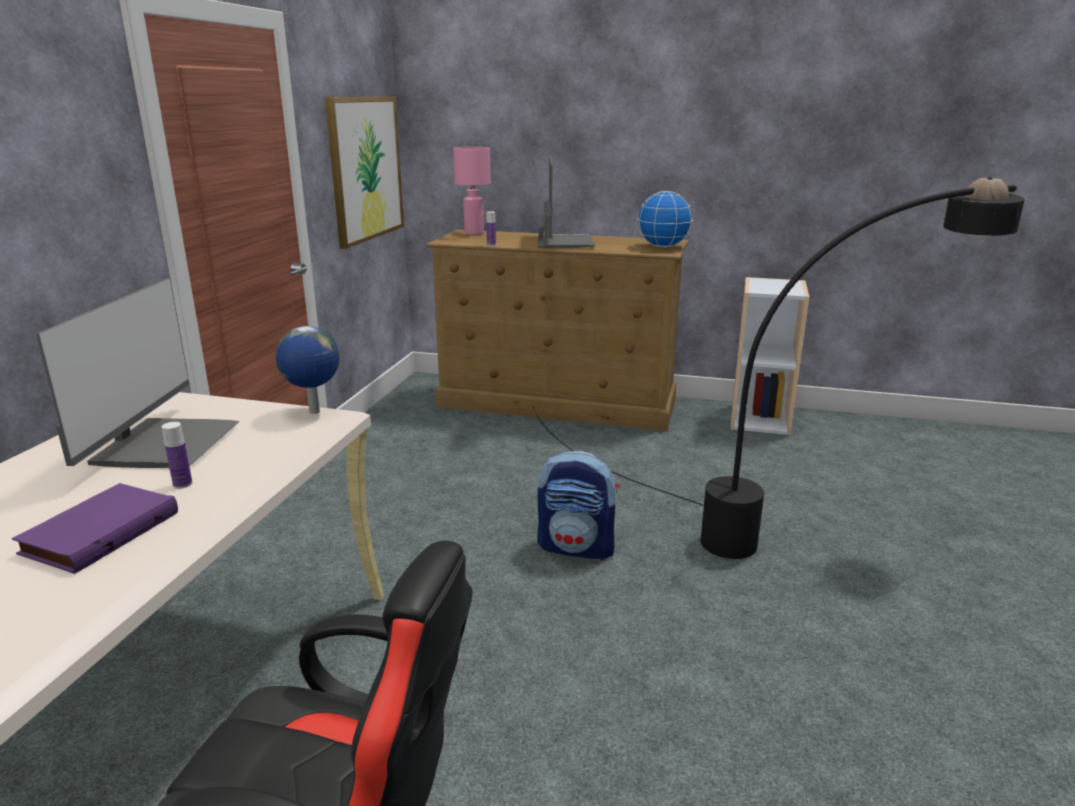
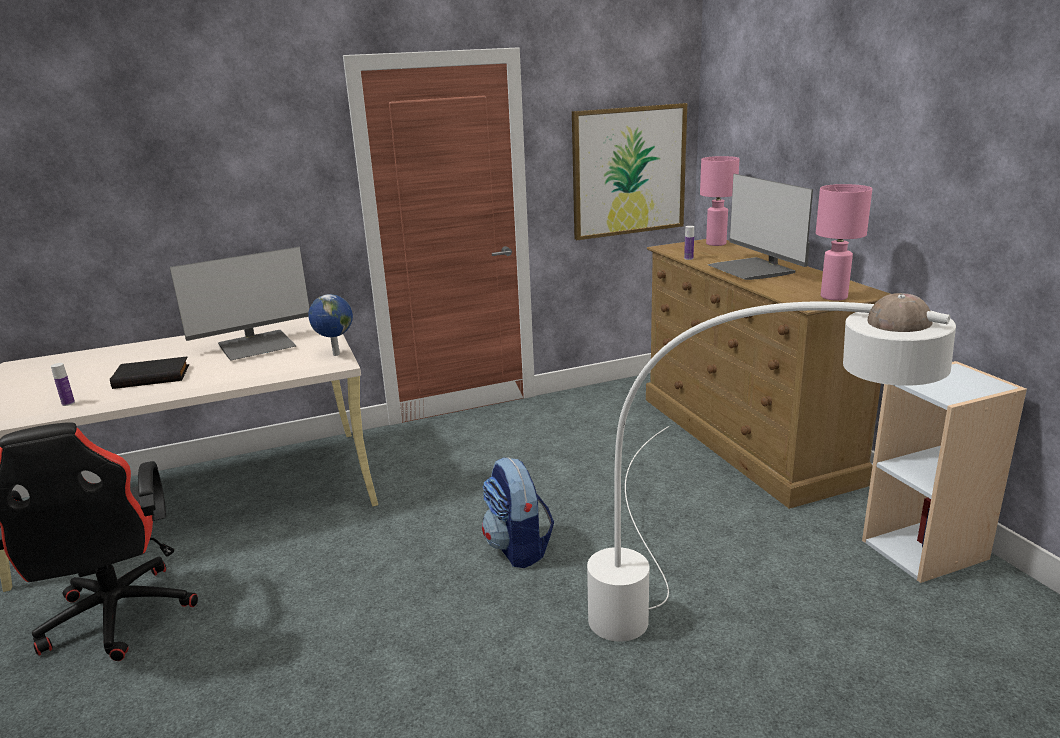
camera: 55 degrees right, 0 degrees up
purple book [12,483,178,574] -> black book [110,356,189,389]
bottle [162,422,192,489] -> bottle moved to [51,363,75,406]
black floor lamp [532,177,1025,559] -> white floor lamp [587,293,956,642]
monitor [538,156,595,249] -> monitor turned 105 degrees clockwise [708,174,813,280]
globe [637,191,693,248] -> pink table lamp [816,184,872,301]

